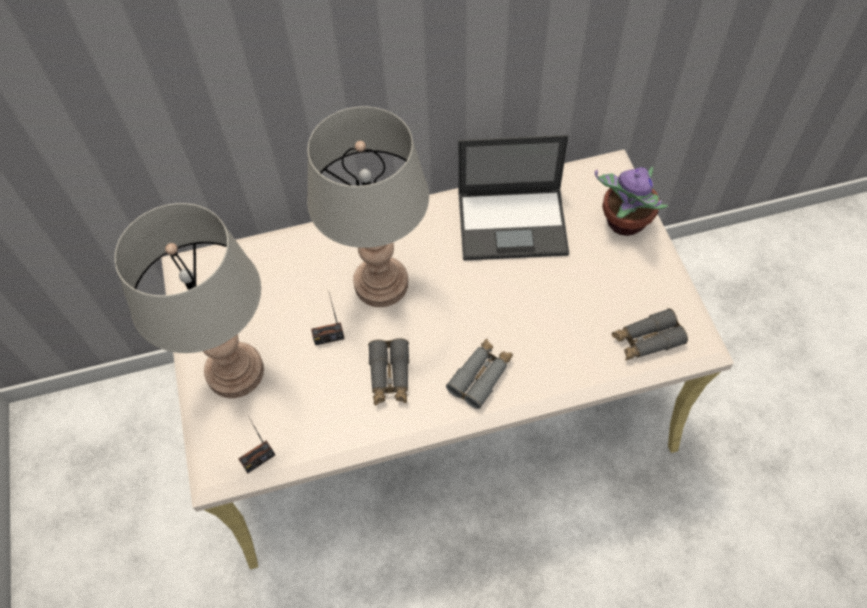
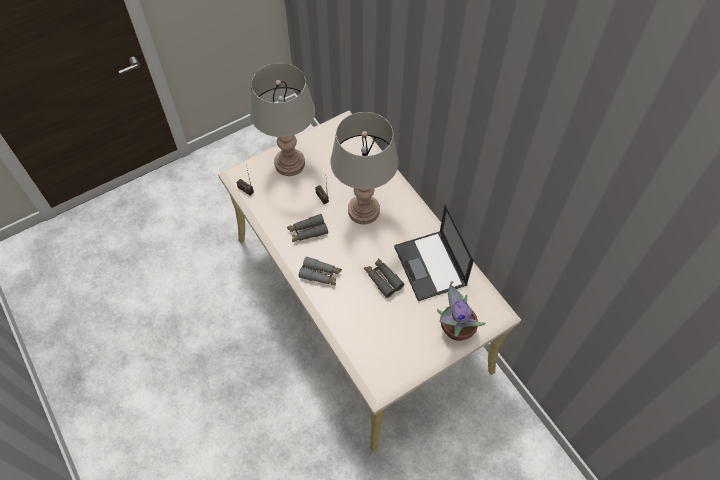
camera: 70 degrees right, 0 degrees up
grey binoculars [612,308,688,360] -> grey binoculars moved to [364,258,404,298]

